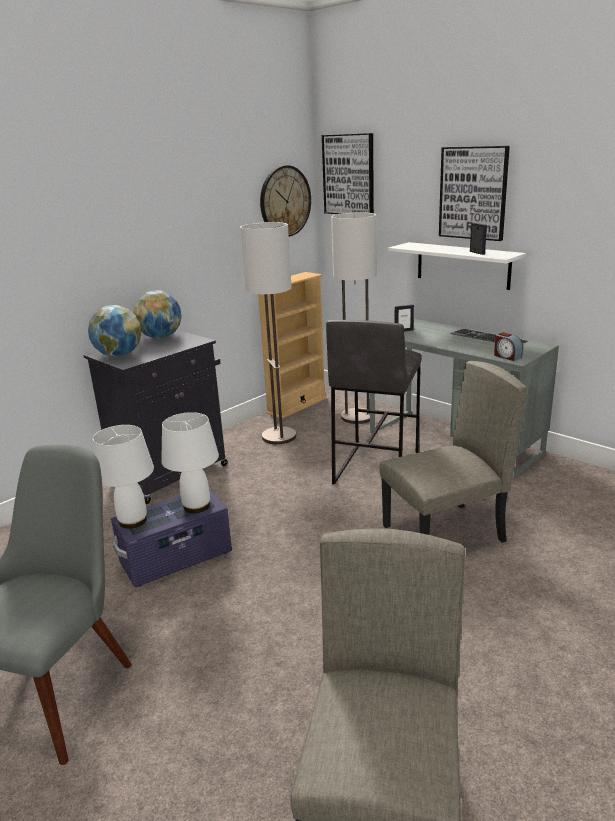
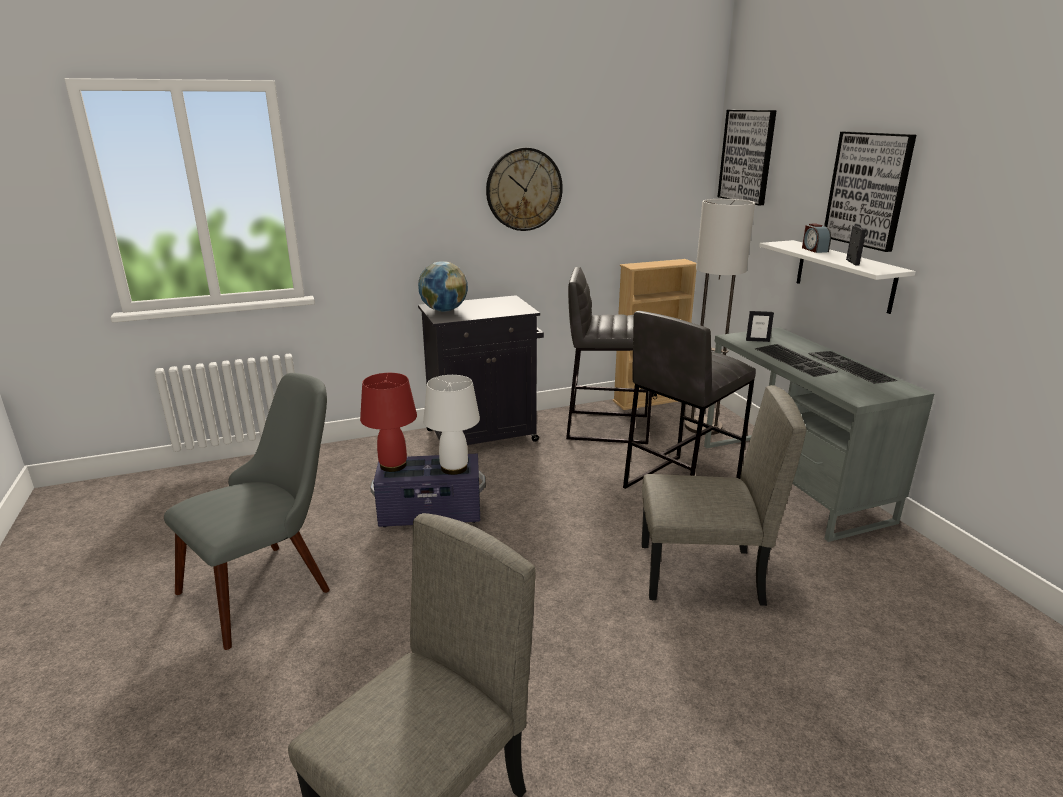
camera: 25 degrees right, 0 degrees up
white table lamp [93,425,154,529] -> red table lamp [360,373,417,472]
globe [133,290,182,339] -> none
floor lamp [240,222,296,444] -> grey stool [566,267,652,444]
wall clock [260,165,311,237] -> wall clock moved to [486,147,563,231]
alarm clock [494,332,523,361] -> alarm clock moved to [802,223,831,253]
none -> keyboard [754,344,838,377]

